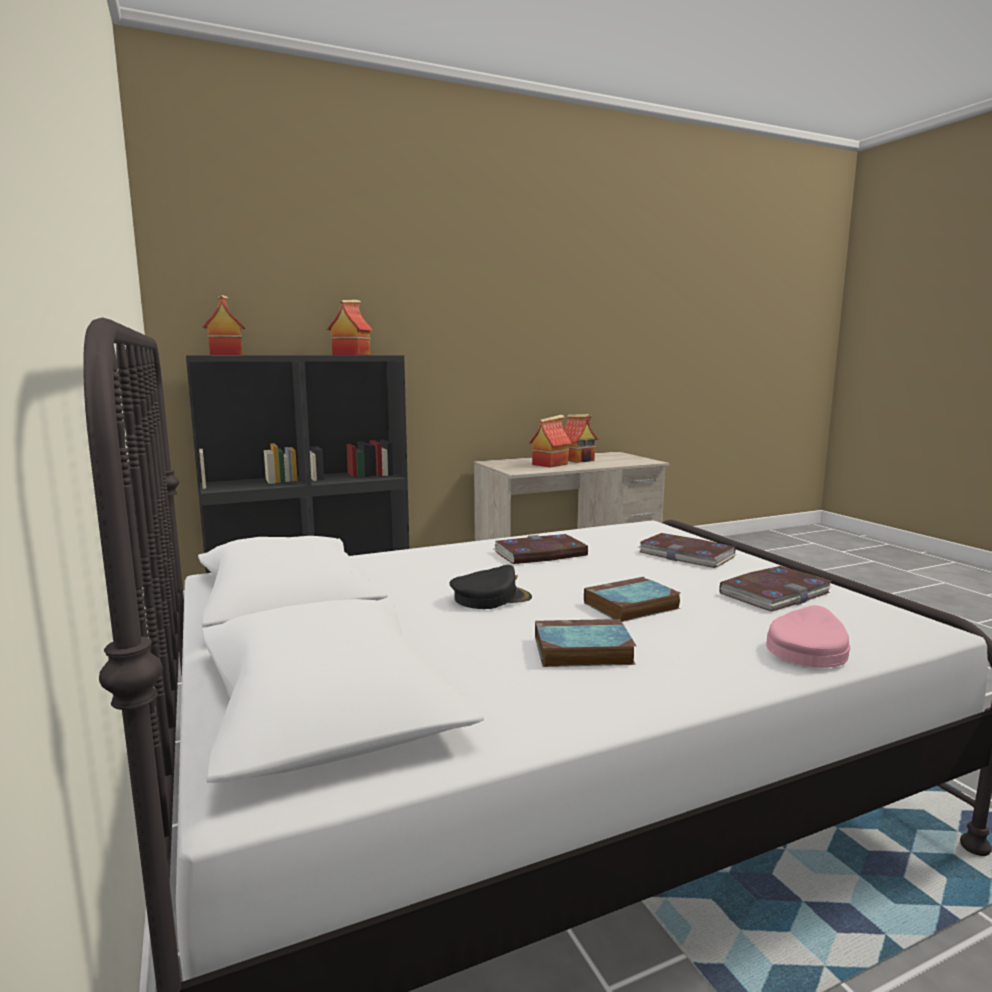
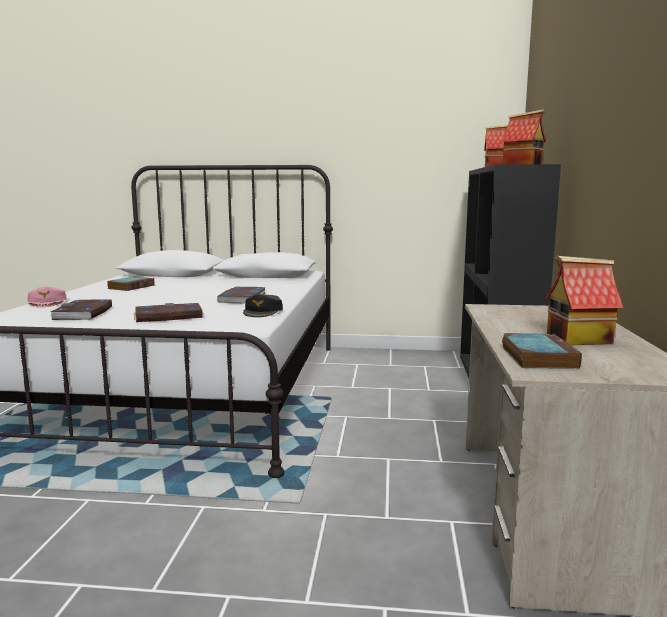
camera: 120 degrees right, 0 degrees up
black cap [449,565,532,609] -> black cap moved to [243,295,283,317]
toy house [529,415,572,468] -> none
book [584,577,680,622] -> book moved to [502,333,582,369]

